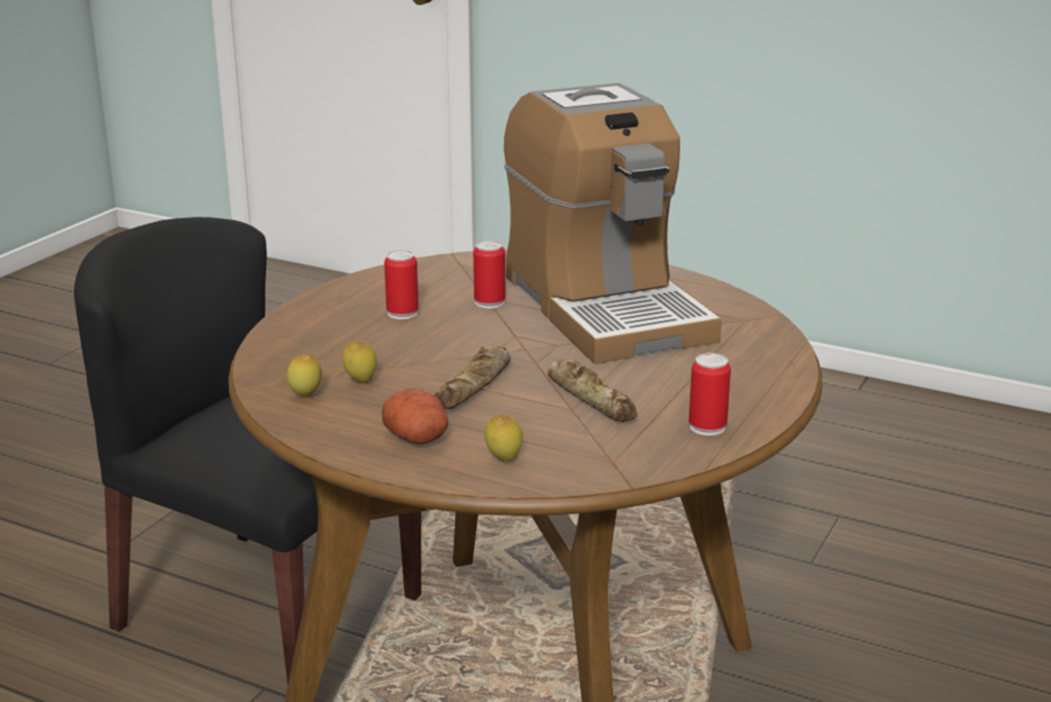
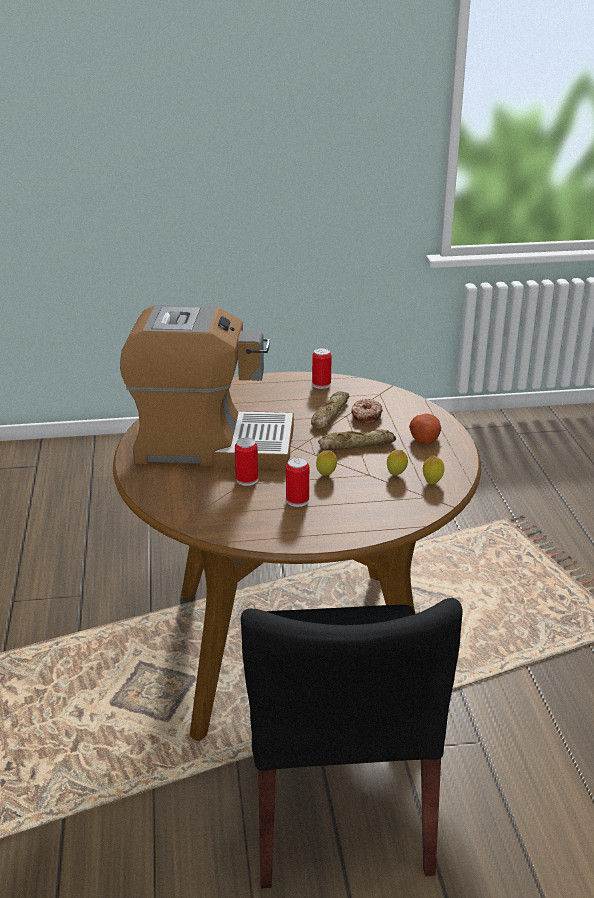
camera: 125 degrees left, 5 degrees up
lemon [485,414,523,462] -> lemon moved to [316,450,337,476]
coffee machine [504,83,722,364] -> coffee machine turned 60 degrees clockwise [120,305,294,469]
none -> donut [351,399,383,424]

